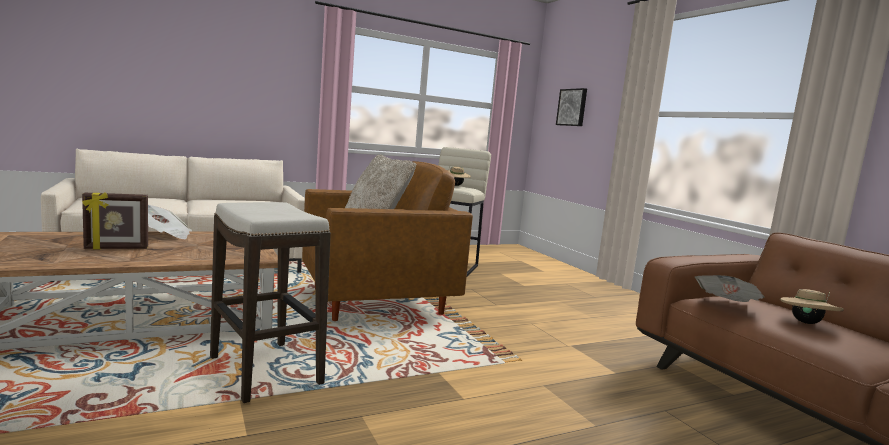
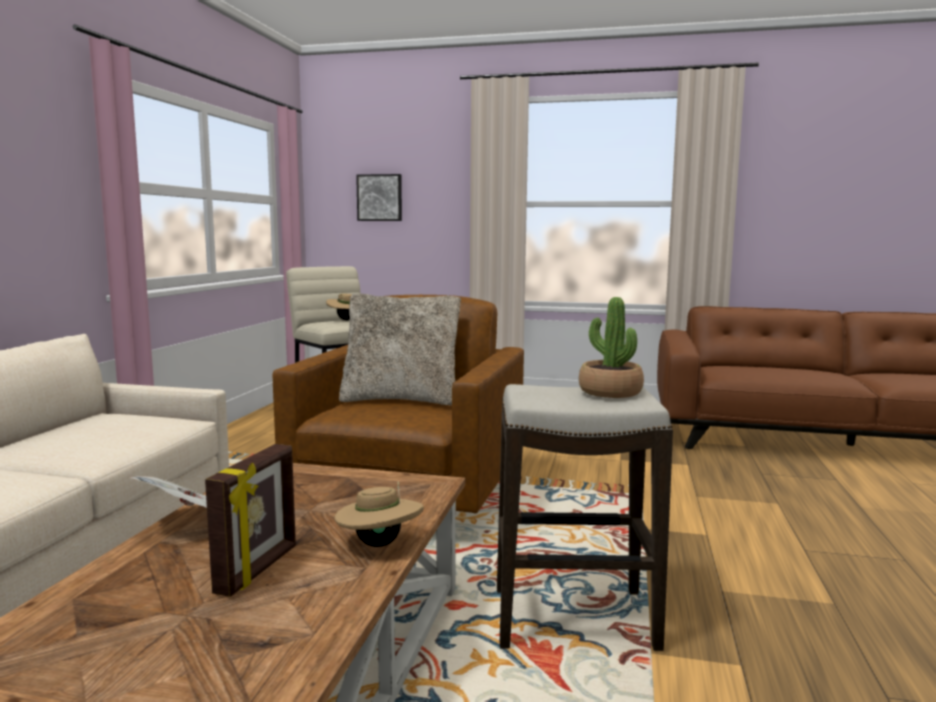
camera: 50 degrees left, 0 degrees up
newspaper [694,275,765,302] -> none
beige hat [780,289,844,324] -> beige hat moved to [334,481,423,547]
none -> potted plant [579,297,644,398]

